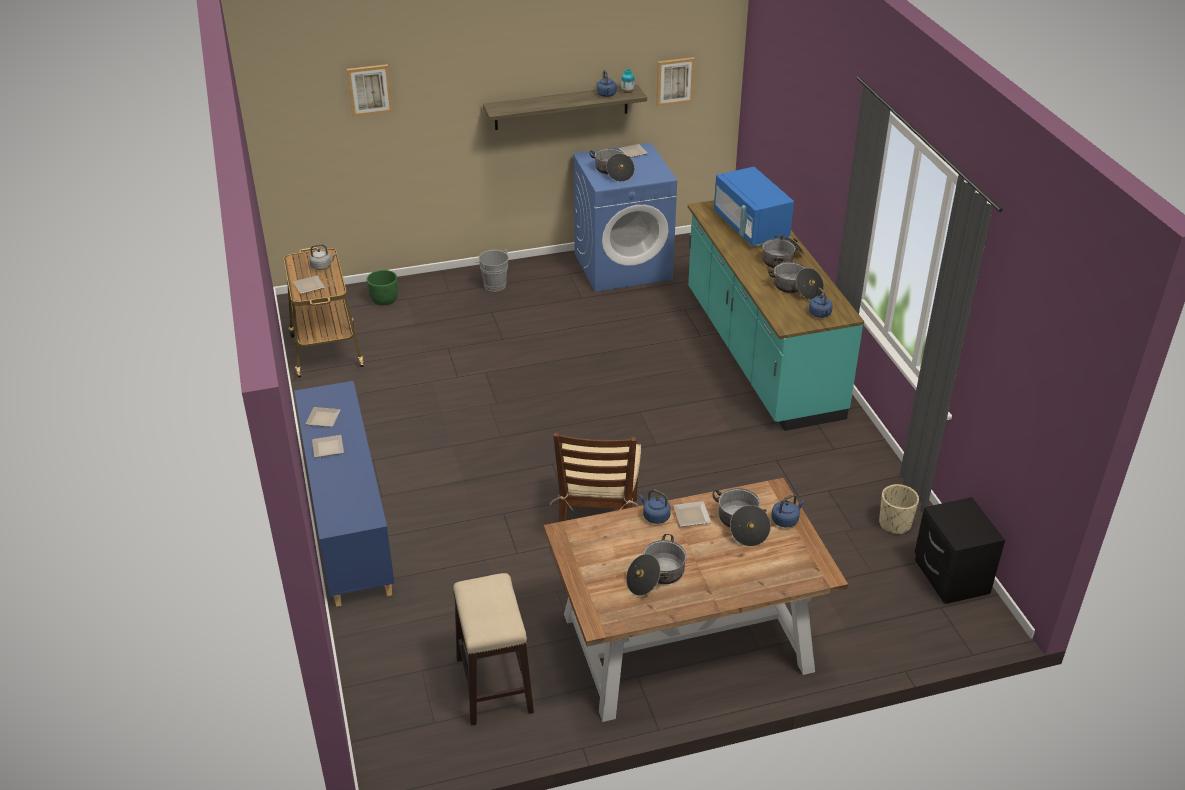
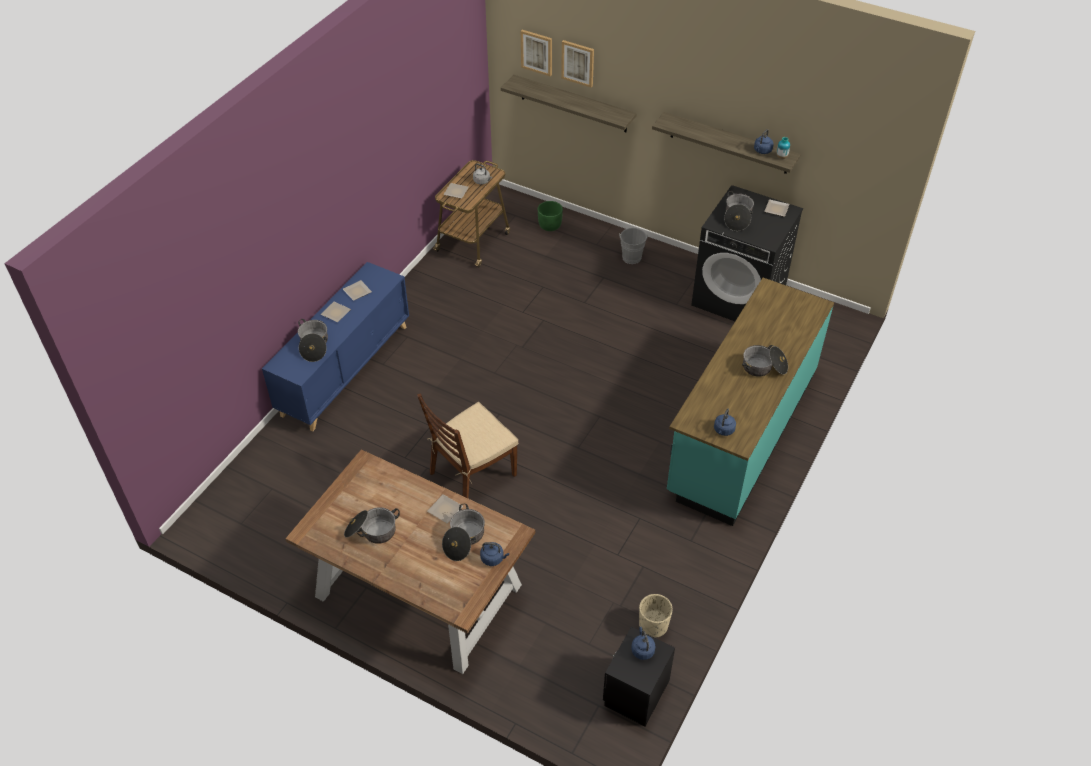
camera: 45 degrees right, 10 degrees up
stool [453,573,534,725] -> none
blue washing machine [573,143,677,292] -> black washing machine [691,185,803,321]
blue kettle [639,489,671,524] -> blue kettle moved to [631,627,656,660]
picture [656,57,695,106] -> picture moved to [521,30,552,76]
blue microwave [714,167,794,246] -> none
cooking pot [768,262,824,300] -> cooking pot moved to [298,319,328,362]
none -> shelf [501,75,637,132]

